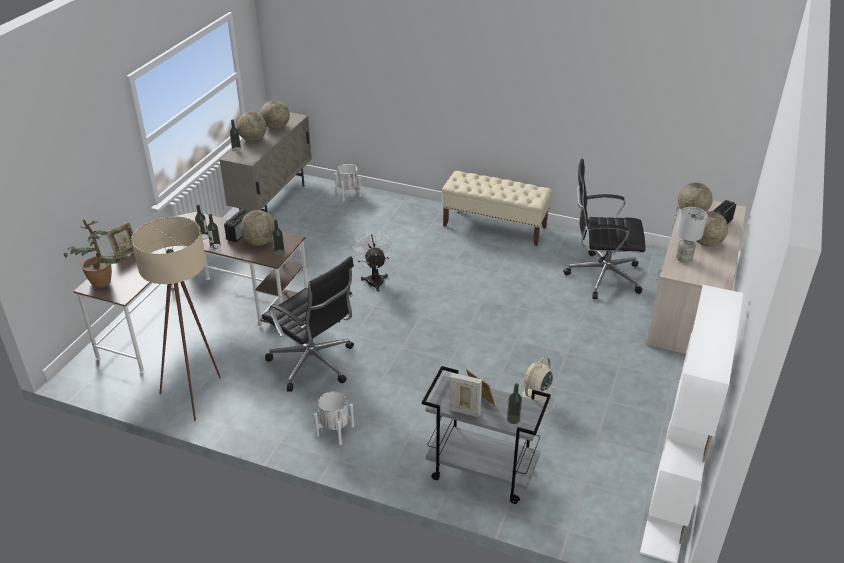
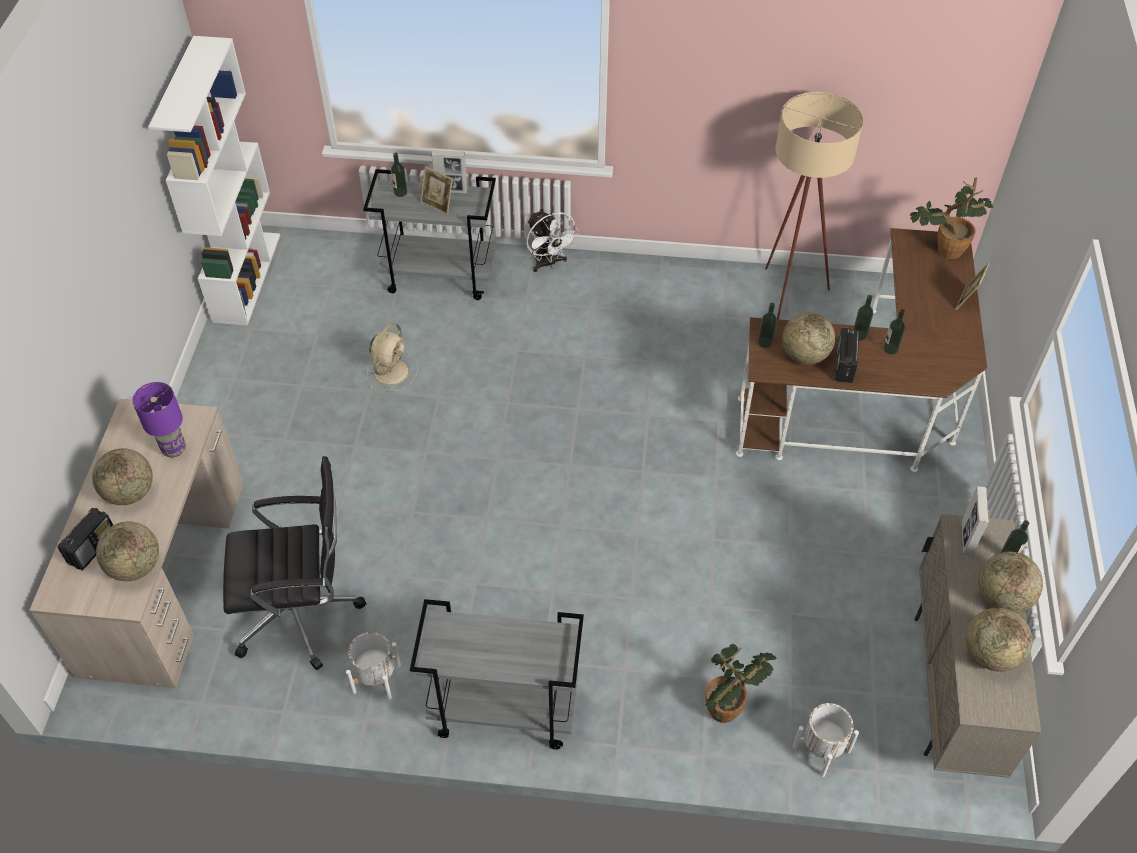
camera: 165 degrees right, 15 degrees up
black office chair [262,256,354,392] -> none
white planter [314,391,354,445] -> white planter moved to [346,632,401,700]
white fan [353,231,392,292] -> white fan moved to [526,209,580,272]
beige bench [442,171,552,246] -> grey cart [410,599,584,750]
grey table lamp [676,207,707,263] -> purple table lamp [132,382,186,457]
none -> potted plant [705,644,776,723]
none -> picture frame [962,486,989,556]

